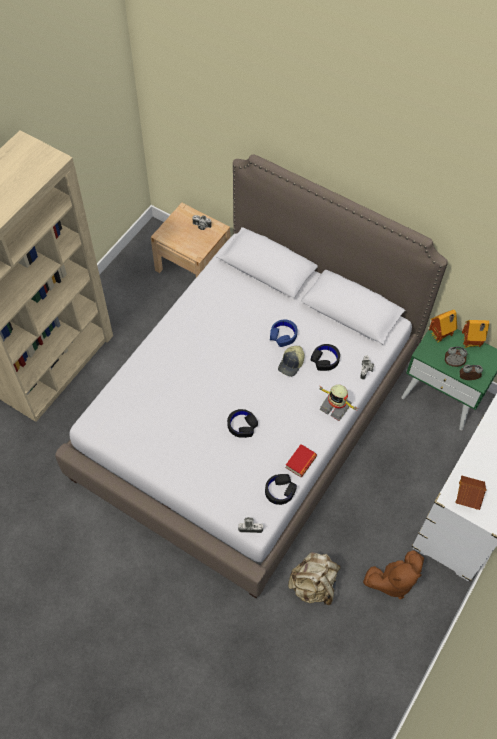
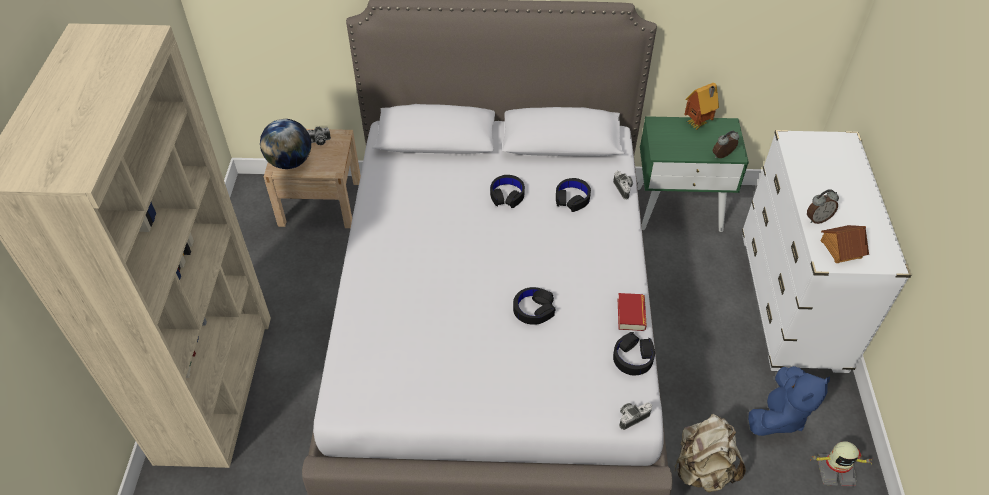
camera: 30 degrees left, 10 degrees down
blue headphones [270,319,298,347] -> black headphones [490,175,525,208]
cap [278,346,304,377] -> none
toy robot [317,384,357,421] -> toy robot moved to [812,441,872,487]
brown plush toy [363,550,424,599] -> blue plush toy [748,366,830,436]
toy house [429,310,457,342] -> none
alarm clock [445,347,467,367] -> alarm clock moved to [807,189,839,224]
none -> globe [260,119,311,169]

